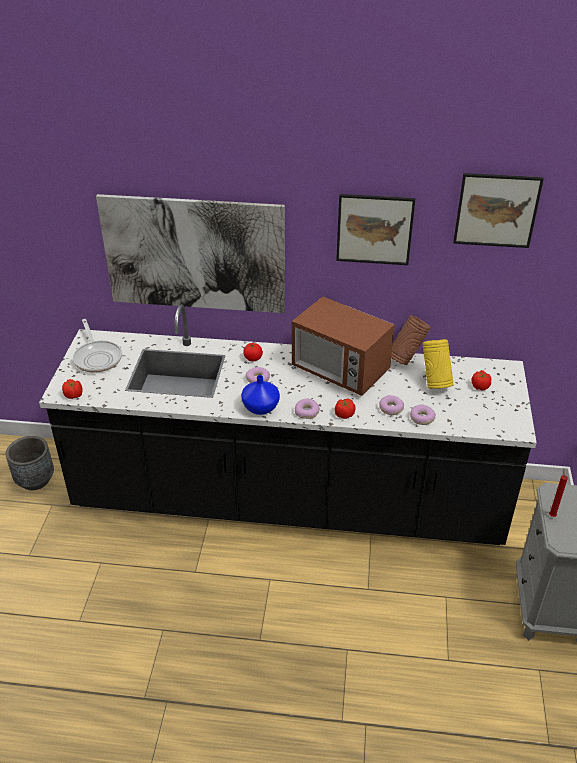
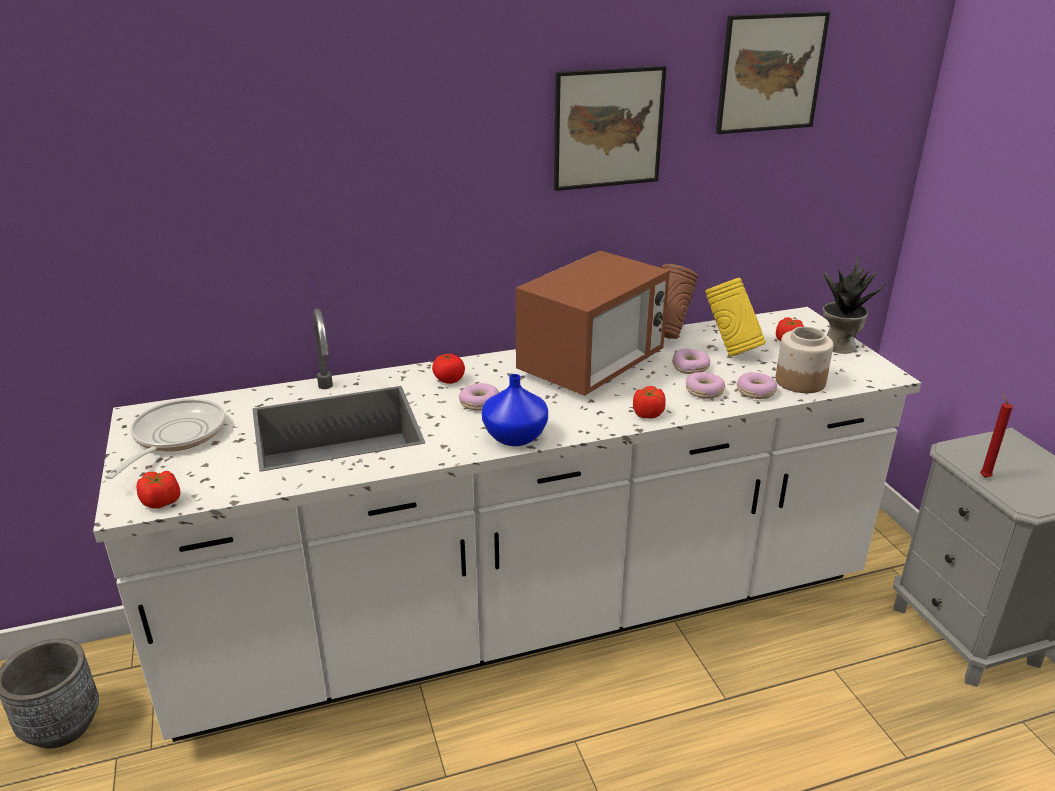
camera: 25 degrees left, 10 degrees down
black counter [39,304,537,545] -> white counter [93,307,921,742]
frying pan [73,319,122,373] -> frying pan turned 120 degrees counterclockwise [105,399,225,479]
picture [96,194,285,313] -> none
microwave [292,297,395,396] -> microwave turned 60 degrees counterclockwise [515,251,670,396]
donut [295,399,320,419] -> donut moved to [672,348,710,374]
none -> jar [775,327,833,393]
none -> potted plant [823,256,888,354]

